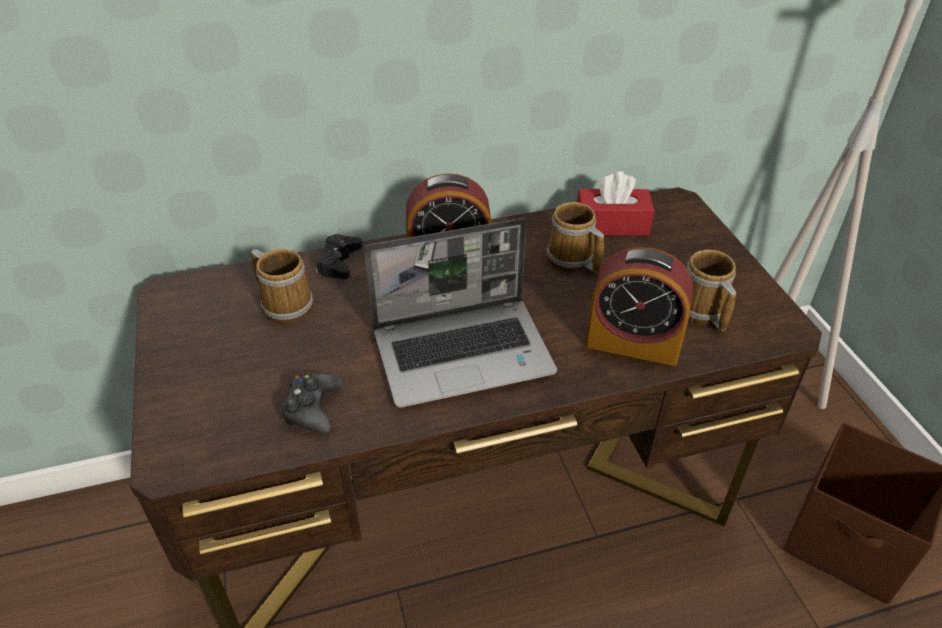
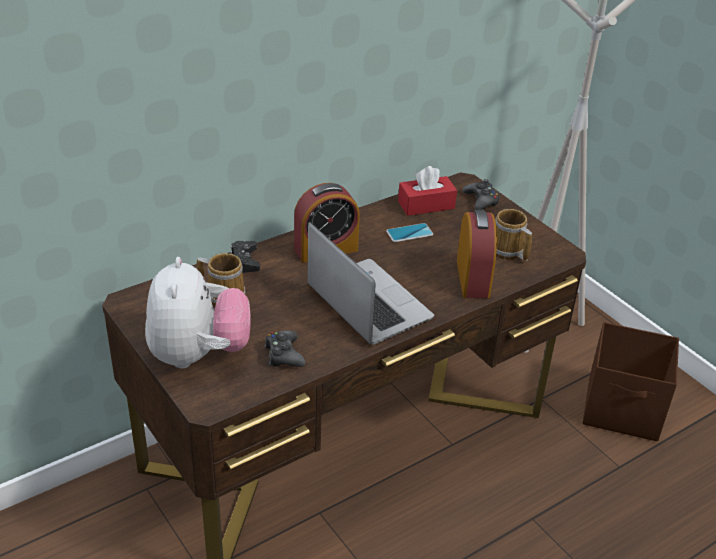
camera: 20 degrees left, 5 degrees down
laptop [364,218,557,408] -> laptop turned 90 degrees counterclockwise [307,222,434,345]
mug [546,202,604,272] -> phone [386,223,433,242]
alarm clock [585,247,693,366] -> alarm clock turned 90 degrees counterclockwise [457,210,497,298]
none -> plush toy [145,257,251,368]
none -> black game controller [462,179,499,210]

